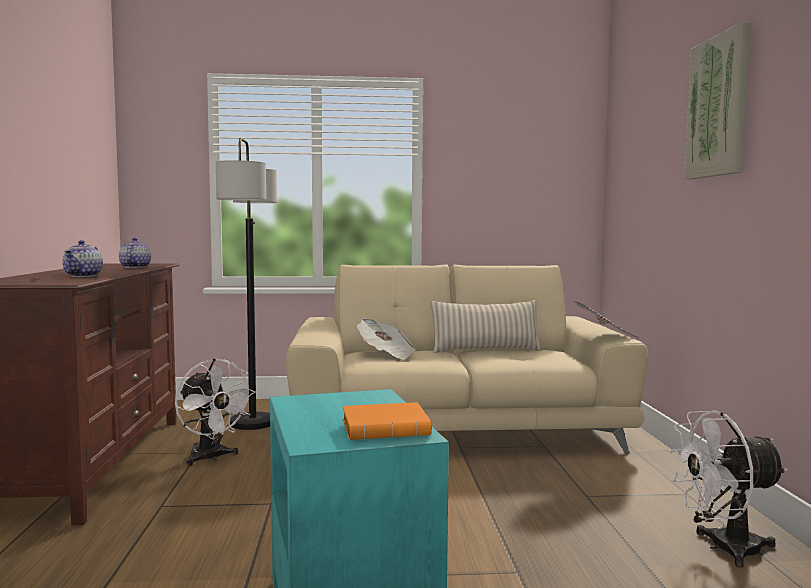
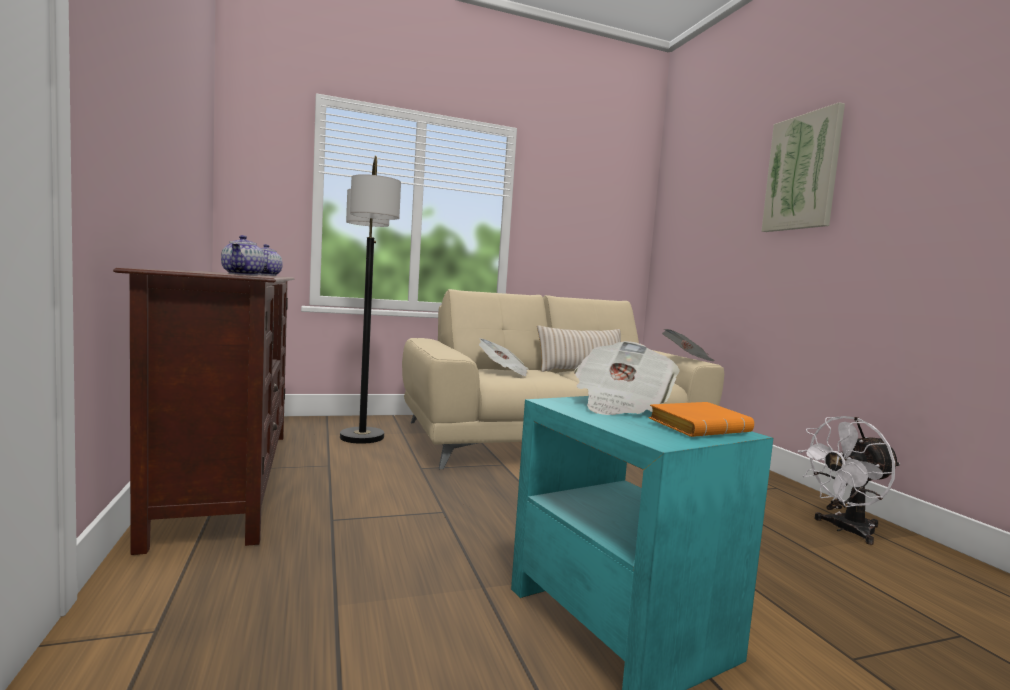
camera: 15 degrees left, 0 degrees up
white fan [175,358,256,466] -> none
none -> newspaper [574,341,680,415]

